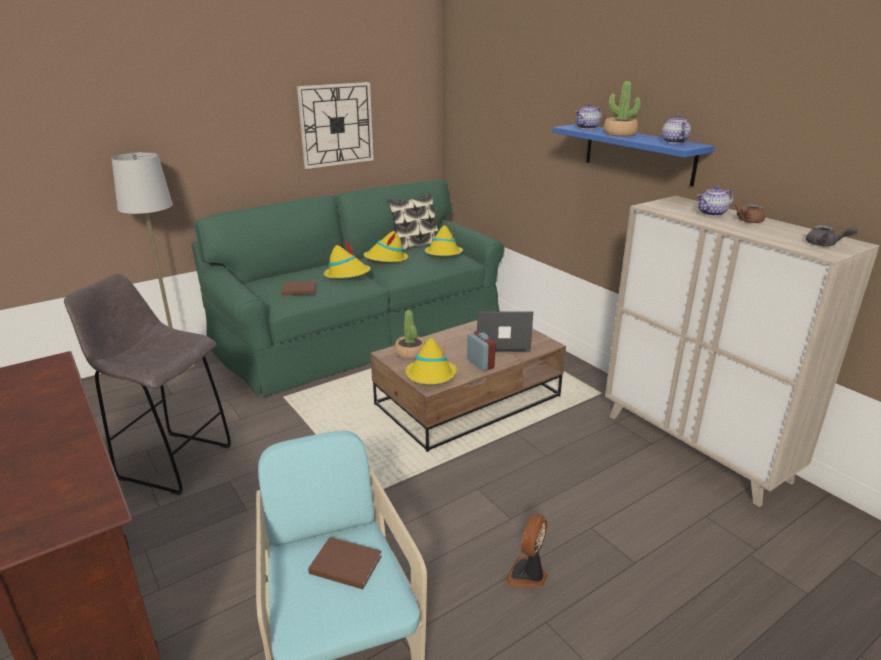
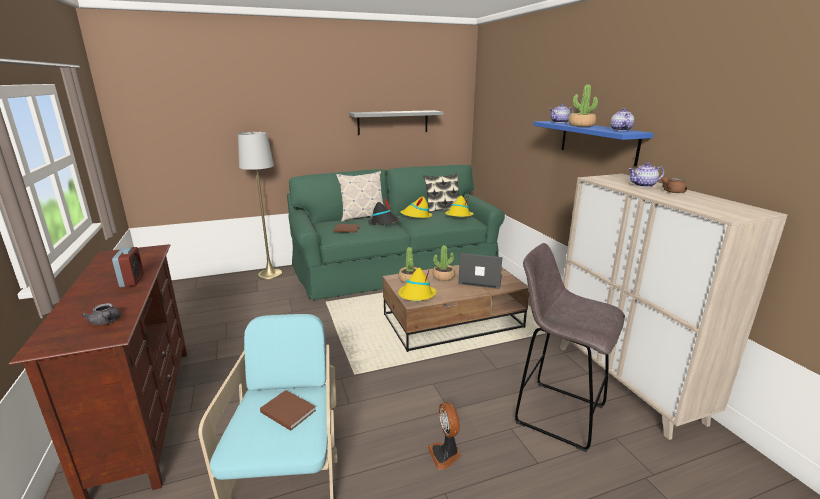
camera: 15 degrees right, 5 degrees down
grey stool [64,273,231,495] -> grey stool moved to [515,243,625,452]
wall clock [297,82,374,169] -> grey shelf [349,110,444,135]
yellow hat [324,238,371,278] -> black hat [368,198,400,225]
alarm clock [467,332,496,371] -> alarm clock moved to [112,247,144,287]
fan [505,513,548,587] -> fan turned 60 degrees counterclockwise [428,402,461,470]
grey teapot [806,225,857,246] -> grey teapot moved to [81,303,121,325]
none -> pillow [336,171,383,222]
none -> potted plant [433,245,455,281]

